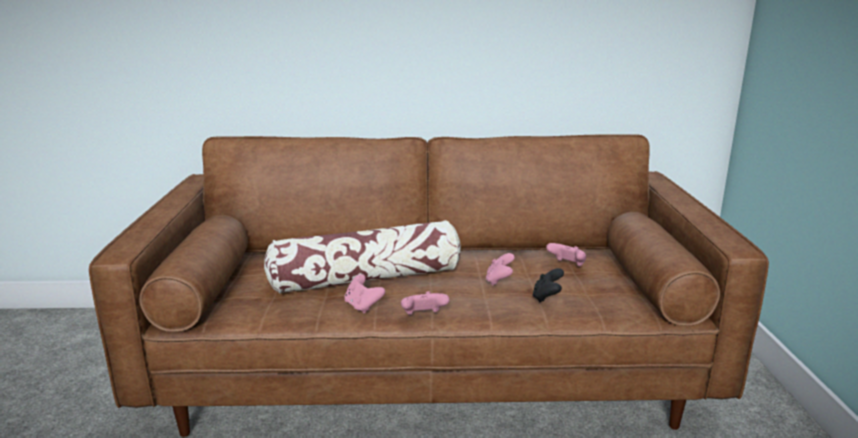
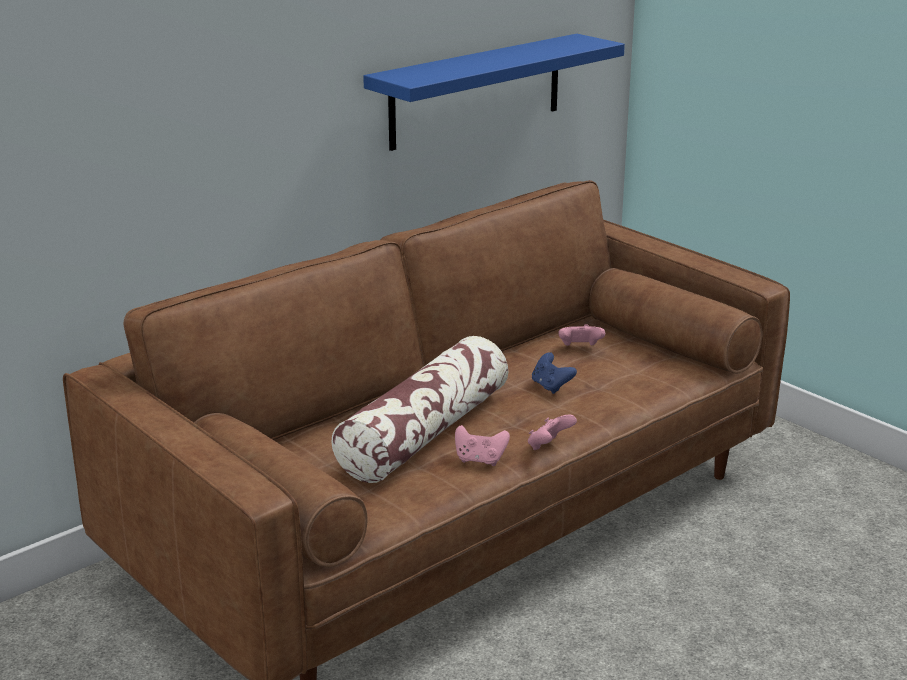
camera: 40 degrees left, 5 degrees up
pink game controller [486,253,514,286] -> blue game controller [532,352,577,394]
black game controller [532,268,564,303] -> none
none -> blue shelf [363,34,625,151]

